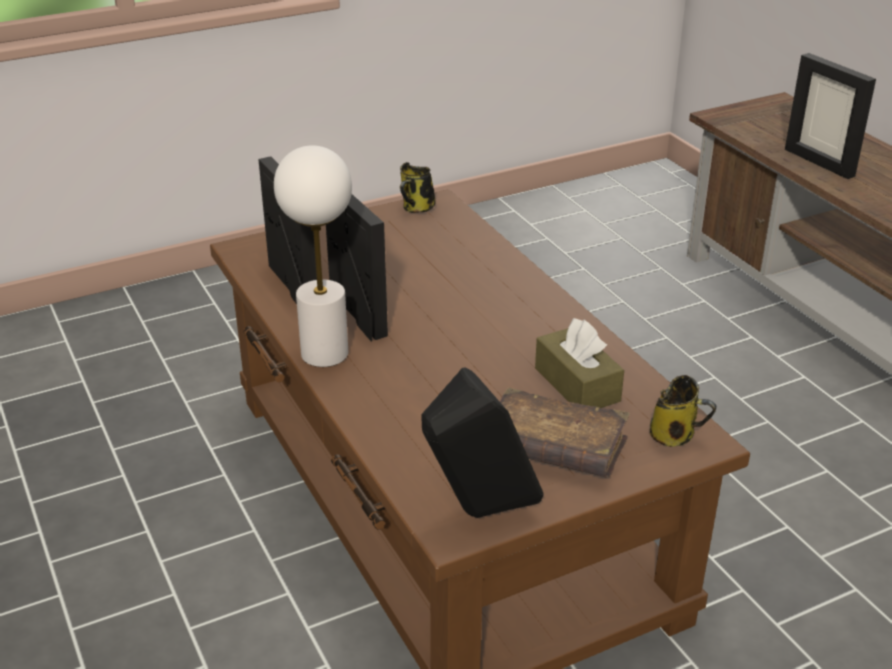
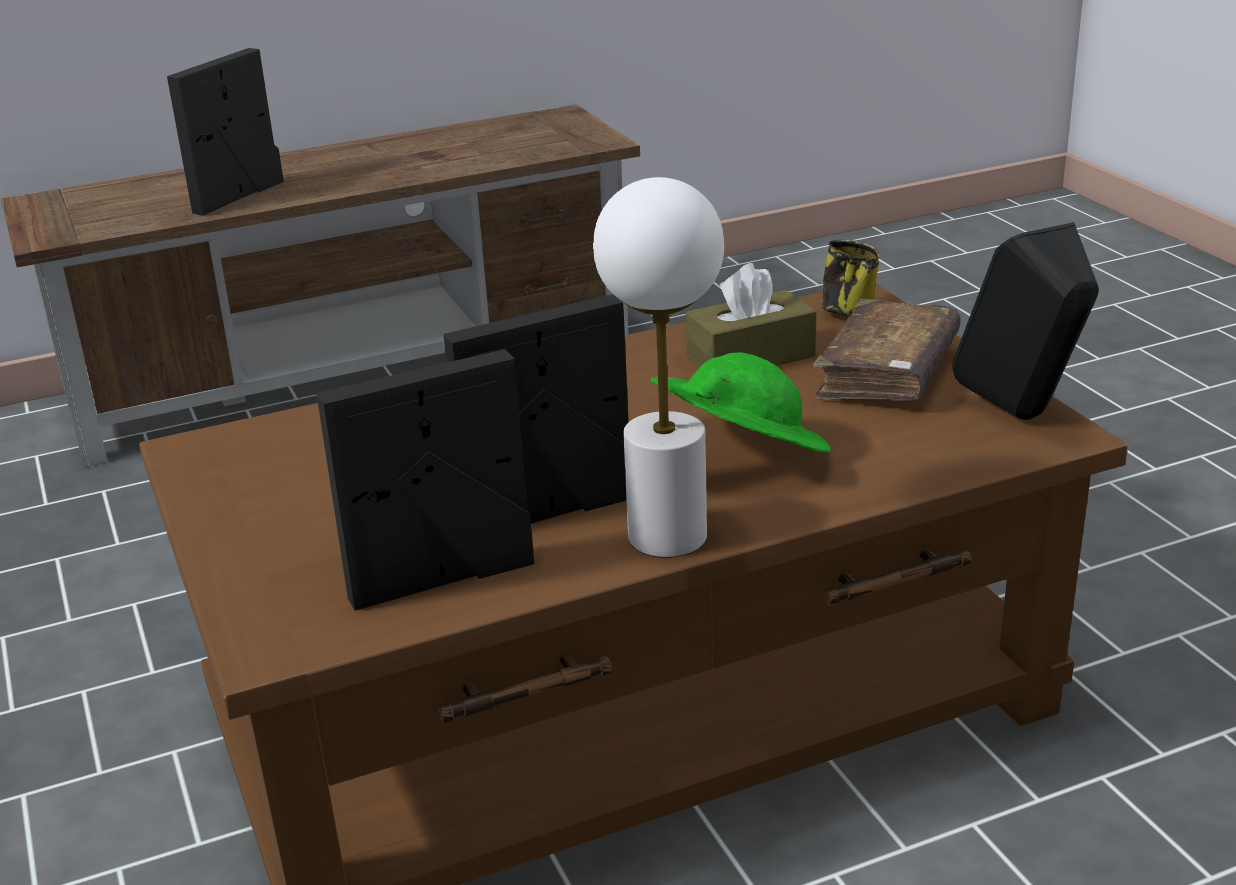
camera: 85 degrees left, 5 degrees down
mug [400,162,436,213] -> none
picture frame [785,53,876,179] -> picture frame turned 150 degrees clockwise [167,48,284,216]
none -> green hat [650,352,831,453]

